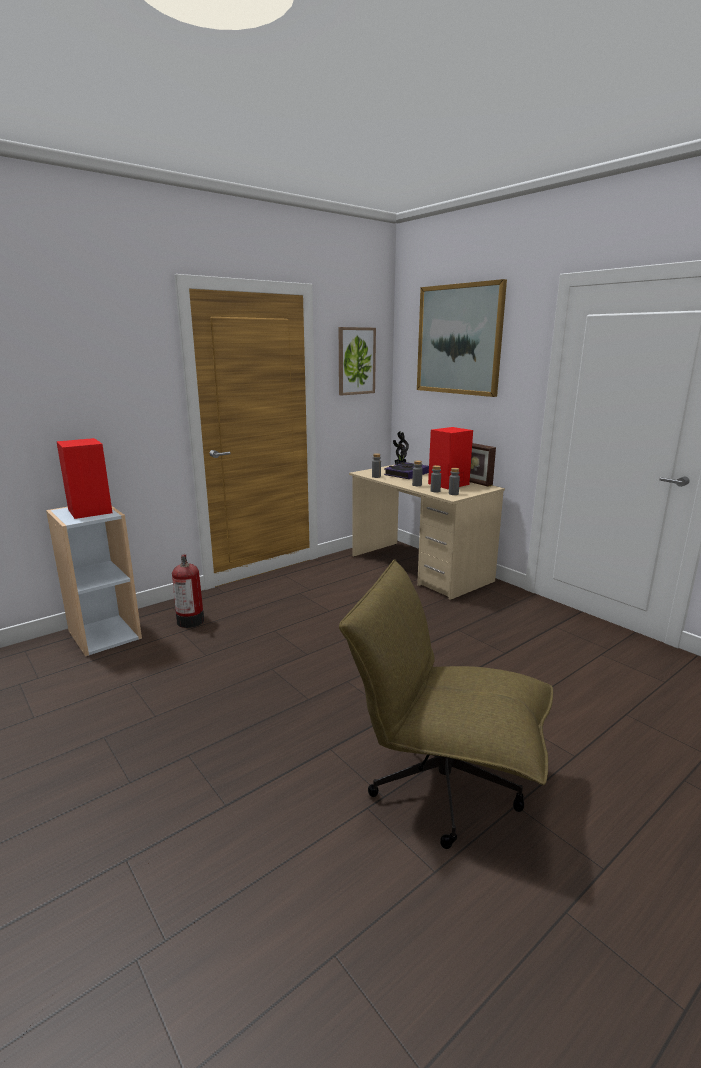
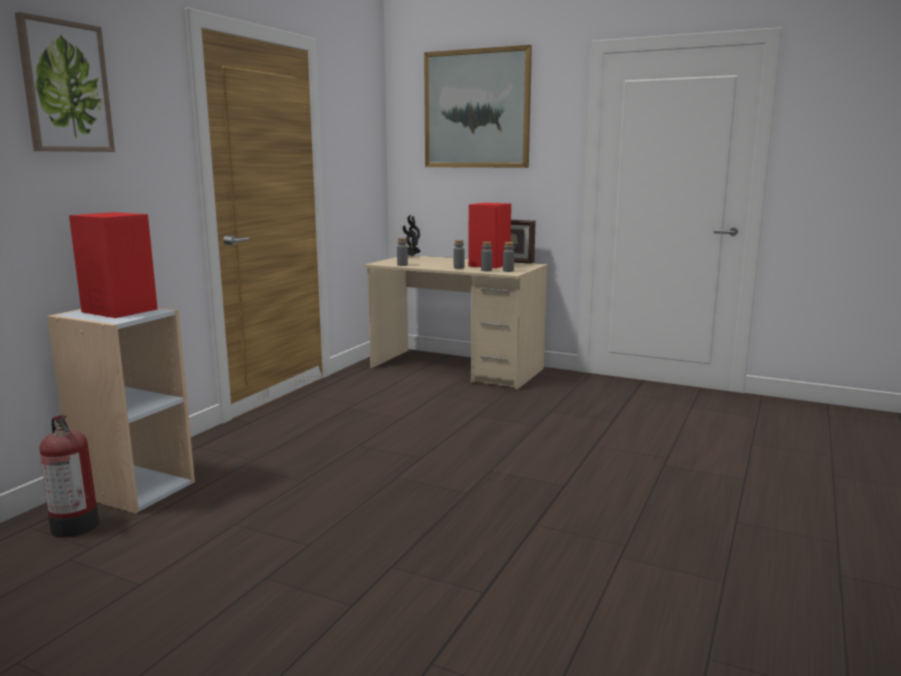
camera: 25 degrees left, 5 degrees down
fire extinguisher [172,554,204,628] -> fire extinguisher moved to [39,414,99,538]
picture [339,327,376,396] -> picture moved to [15,12,115,152]
beige office chair [339,559,553,849] -> none
book [384,462,429,479] -> none

